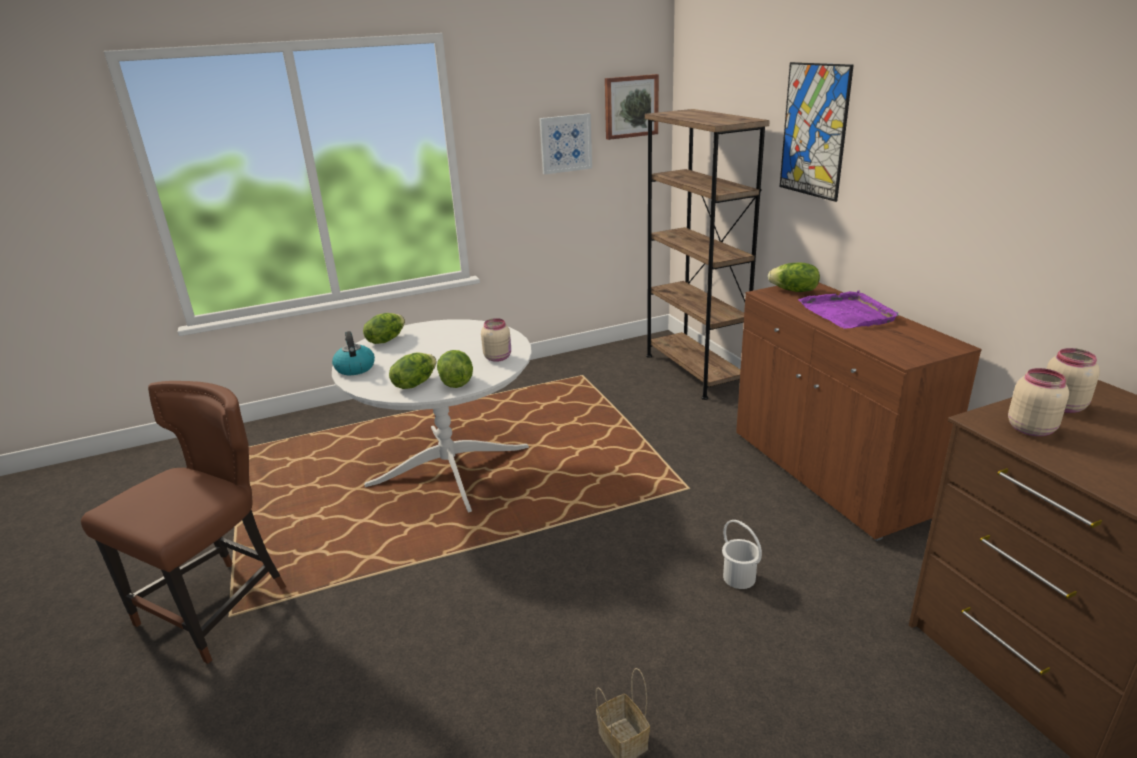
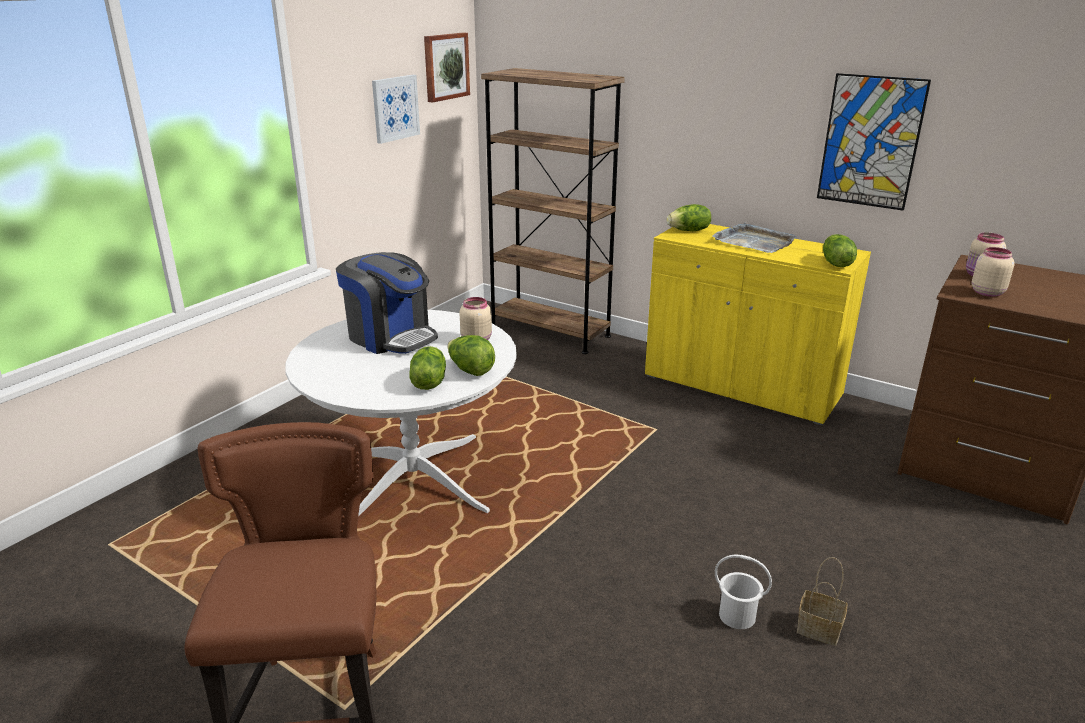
camera: 35 degrees left, 0 degrees up
kettle [332,331,375,375] -> none
lettuce [363,313,405,344] -> lettuce moved to [823,234,857,267]
white bucket [722,520,762,589] -> white bucket moved to [715,554,772,629]
brown cabinet [736,283,982,541] -> yellow cabinet [645,224,871,425]
picture [780,62,854,202] -> picture moved to [817,73,931,211]
purple tray [798,291,899,329] -> grey tray [712,222,796,253]
none -> coffee machine [336,252,438,354]

